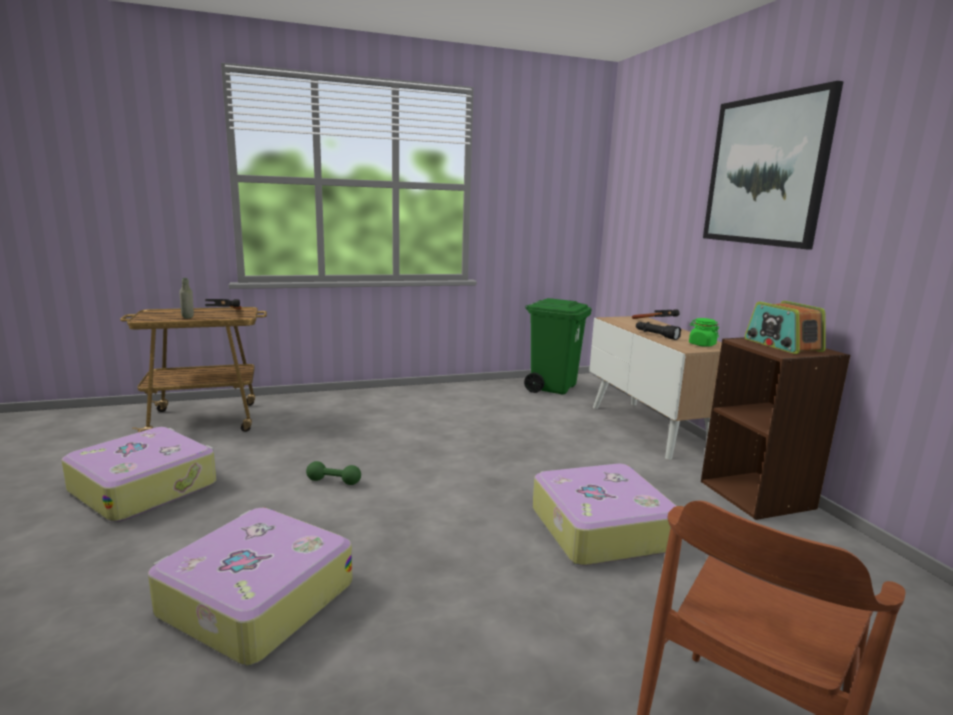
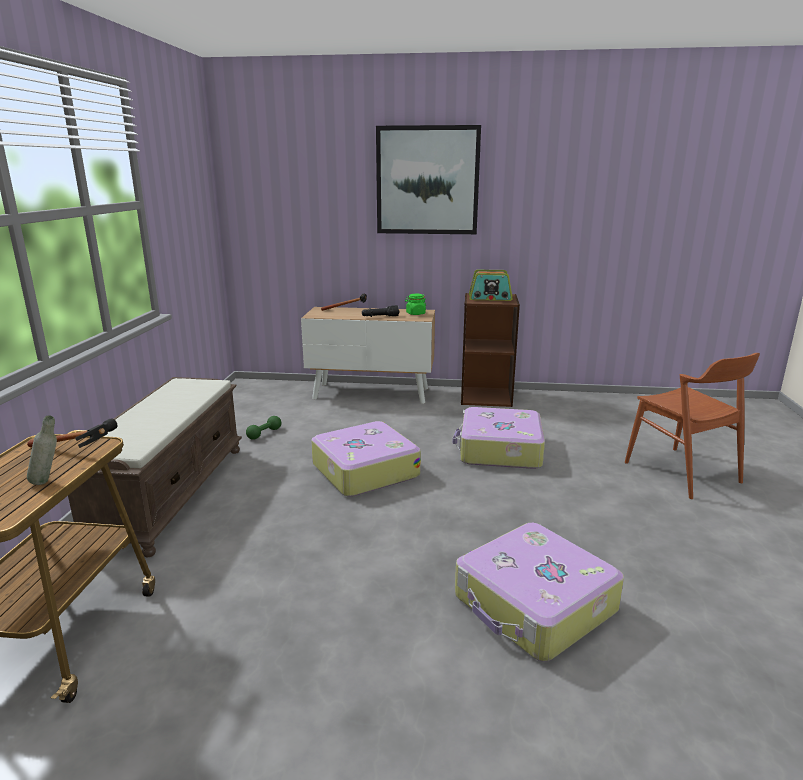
camera: 65 degrees left, 5 degrees up
suitcase [61,427,216,522] -> suitcase moved to [311,421,421,497]
green dumbbell [306,461,361,485] -> green dumbbell moved to [246,416,281,440]
green trash can [524,298,592,395] -> none
none -> brown bench [68,377,242,557]

